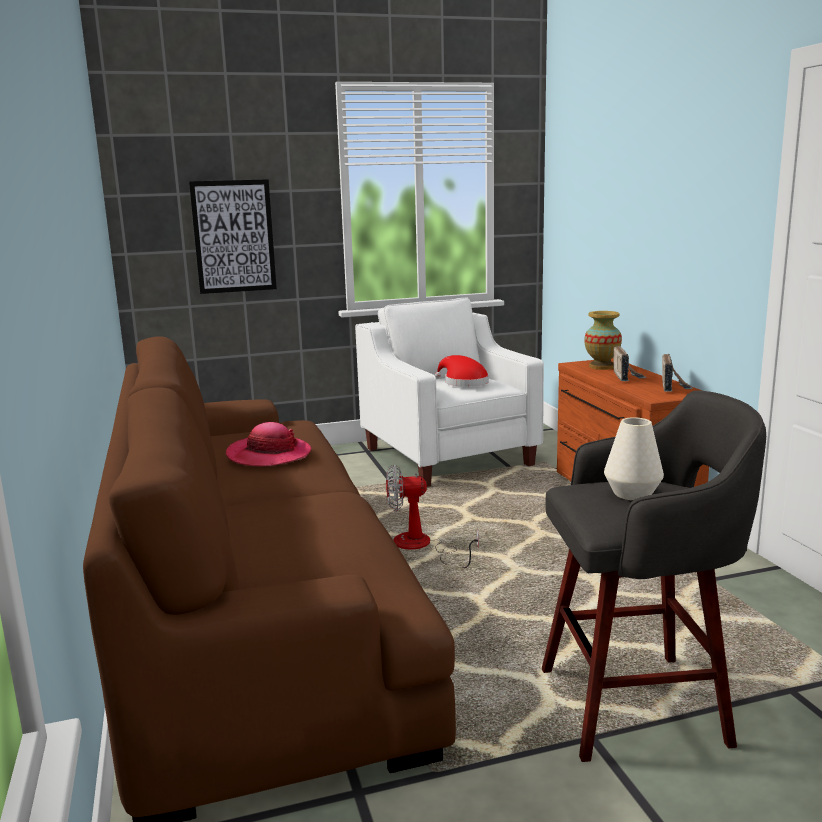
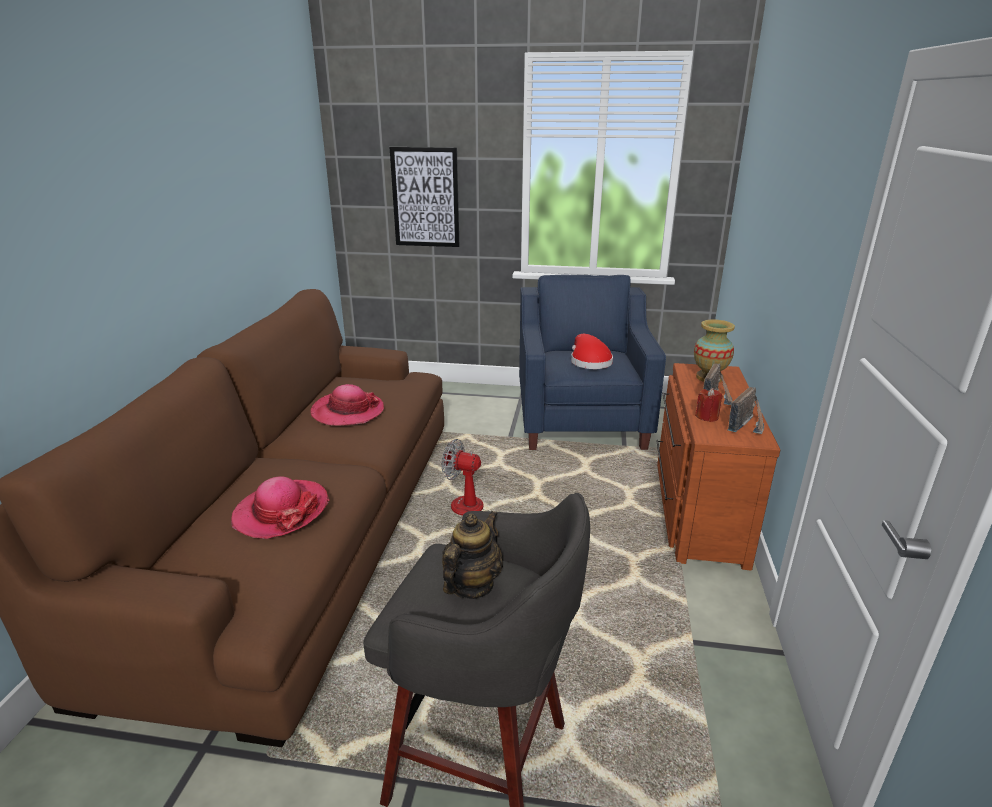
camera: 25 degrees right, 10 degrees up
white armchair [355,298,544,487] -> blue armchair [519,275,666,450]
white vase [604,417,664,500] -> teapot [442,511,503,599]
none -> hat [231,476,329,539]
none -> red candle [695,388,723,422]

